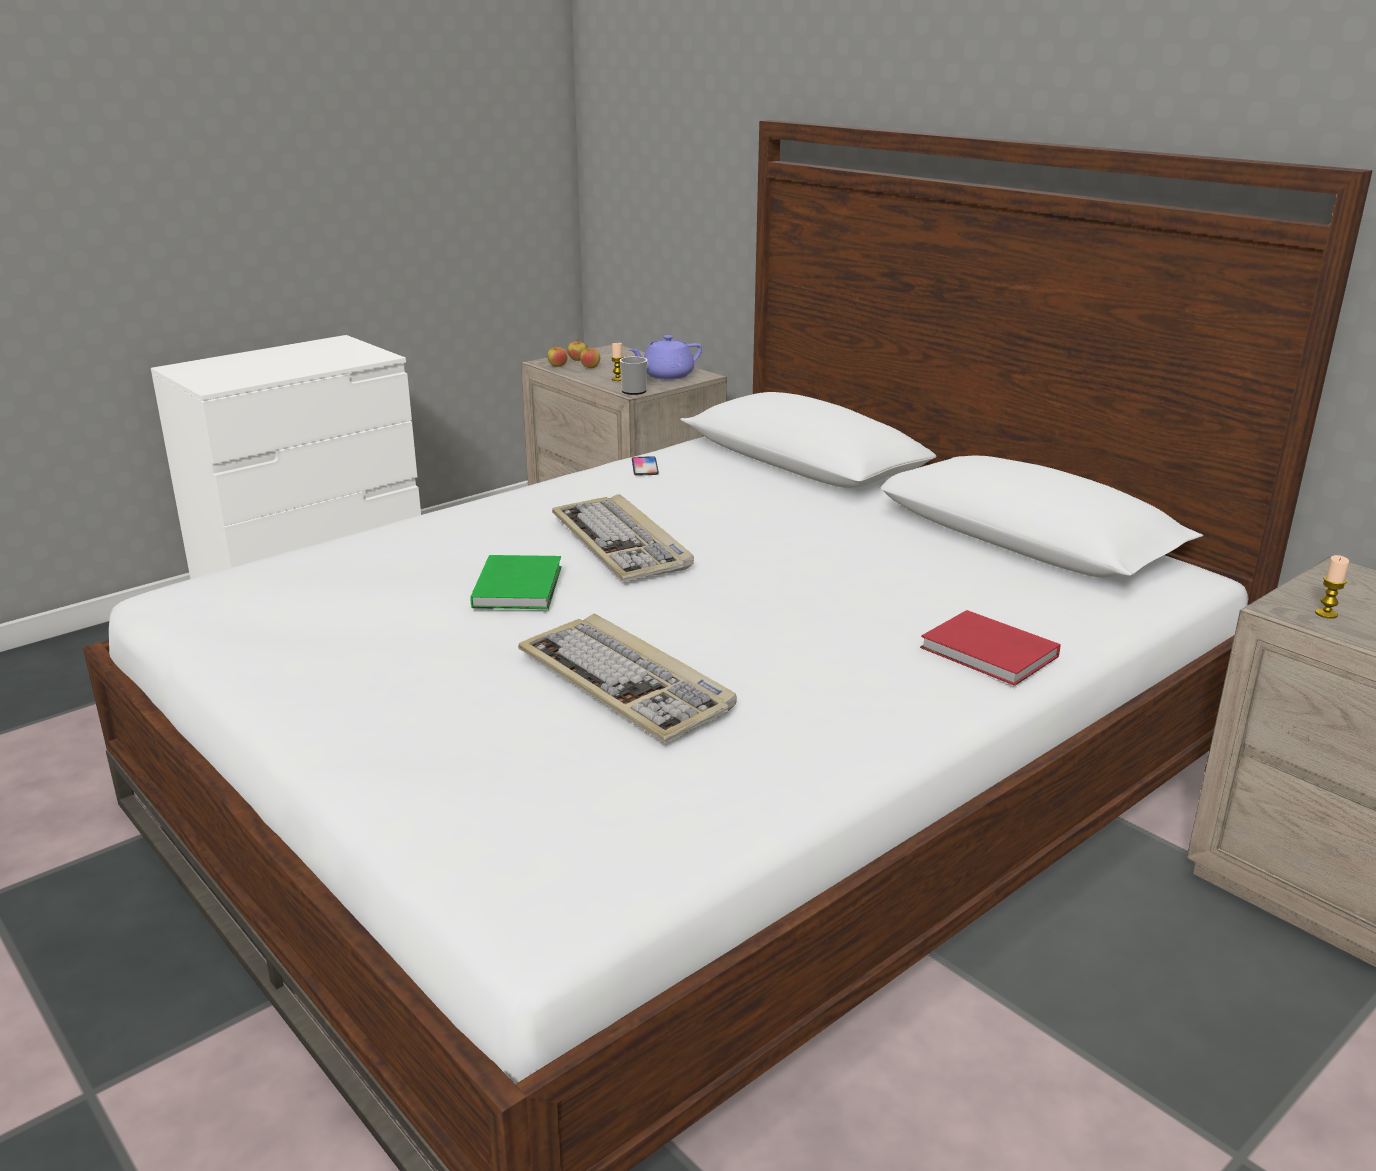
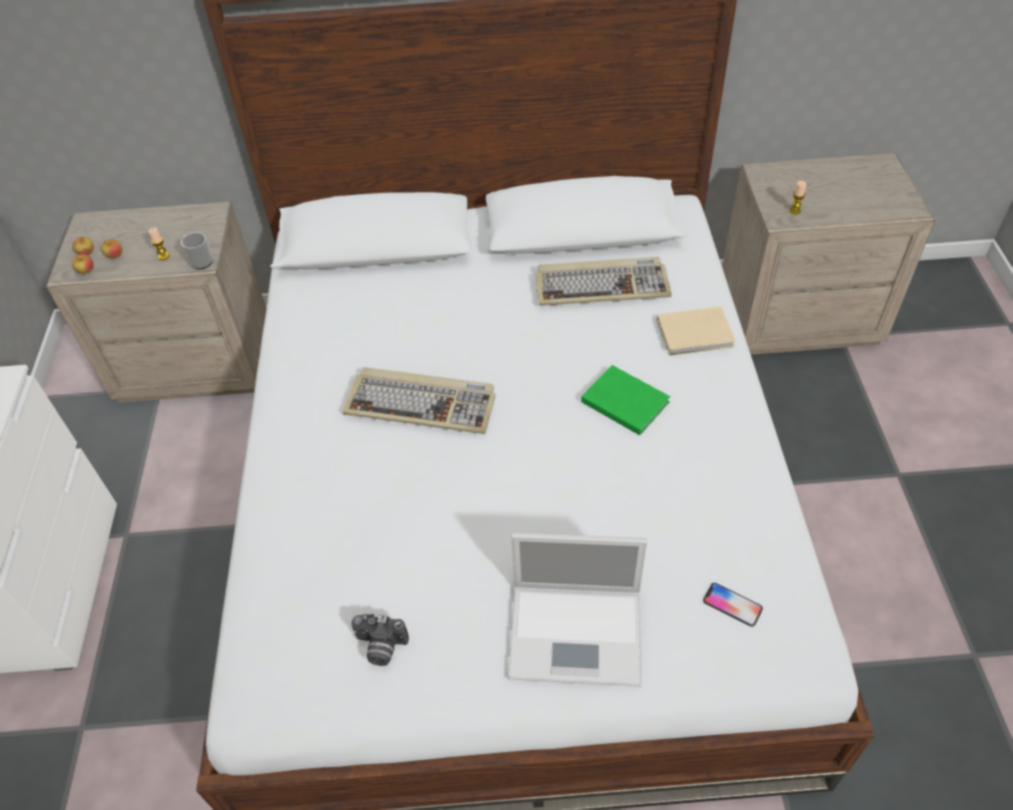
camera: 50 degrees left, 25 degrees up
green book [471,555,562,609] -> green book moved to [581,365,670,435]
keyboard [518,614,737,743] -> keyboard moved to [536,257,672,306]
purple teapot [629,335,702,380] -> none
phone [632,456,659,476] -> phone moved to [703,583,763,627]
red book [920,610,1061,686] -> beige book [657,306,736,356]
none -> camera [351,614,409,666]
none -> laptop [508,533,647,686]

